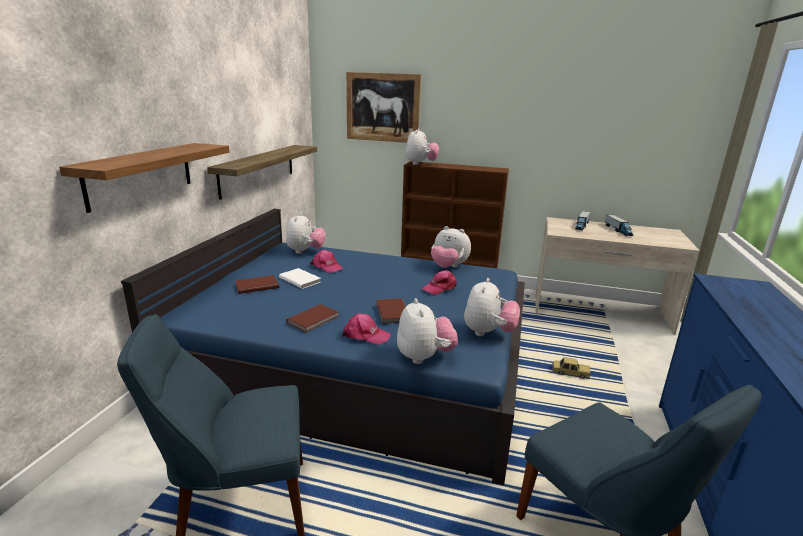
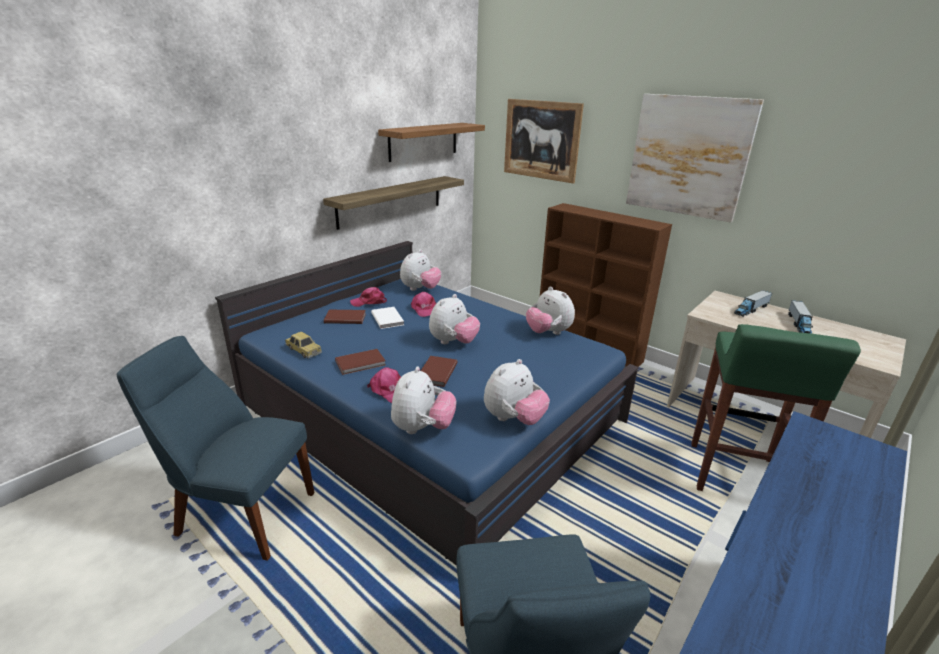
camera: 25 degrees right, 5 degrees up
shelf [59,143,229,213] -> shelf moved to [378,123,485,162]
plush toy [405,129,439,165] -> plush toy moved to [429,294,480,344]
pink cap [422,270,457,295] -> pink cap moved to [350,287,387,307]
toy car [552,357,591,379] -> toy car moved to [285,332,322,358]
none -> picture [626,94,764,222]
none -> green stool [691,324,861,491]

